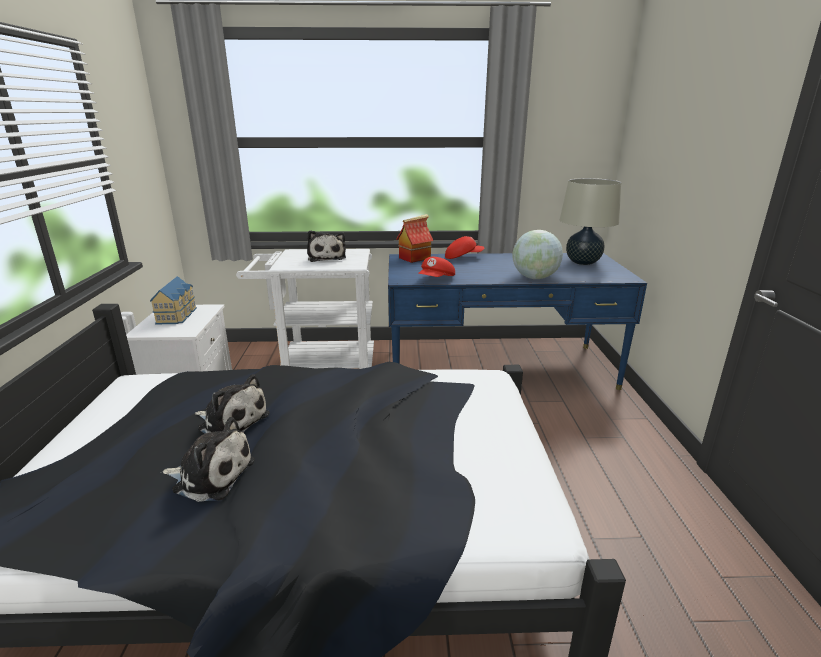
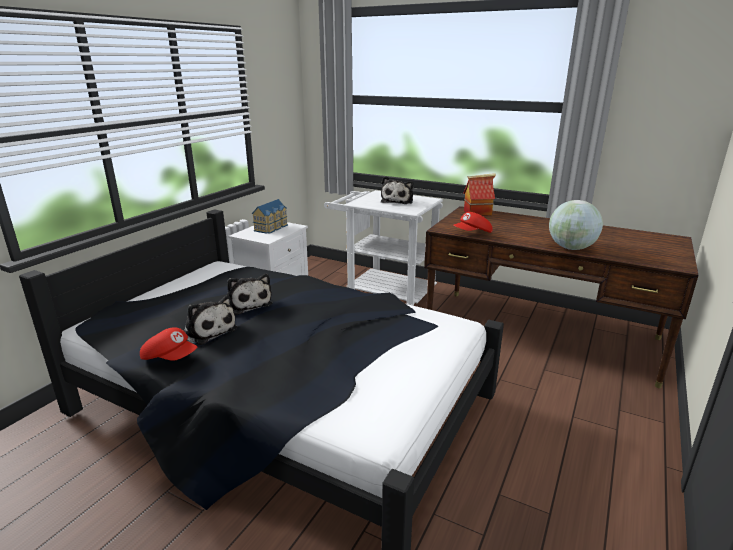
camera: 30 degrees right, 0 degrees up
blue desk [388,253,647,390] -> brown desk [424,206,698,388]
red cap [445,236,484,259] -> red cap moved to [140,327,197,361]
beige table lamp [560,178,621,265] -> none

